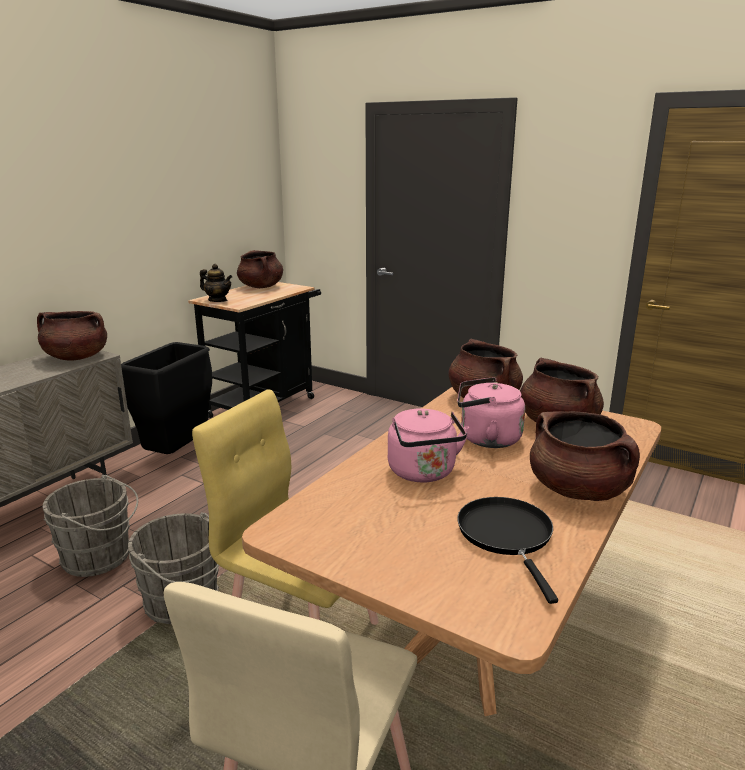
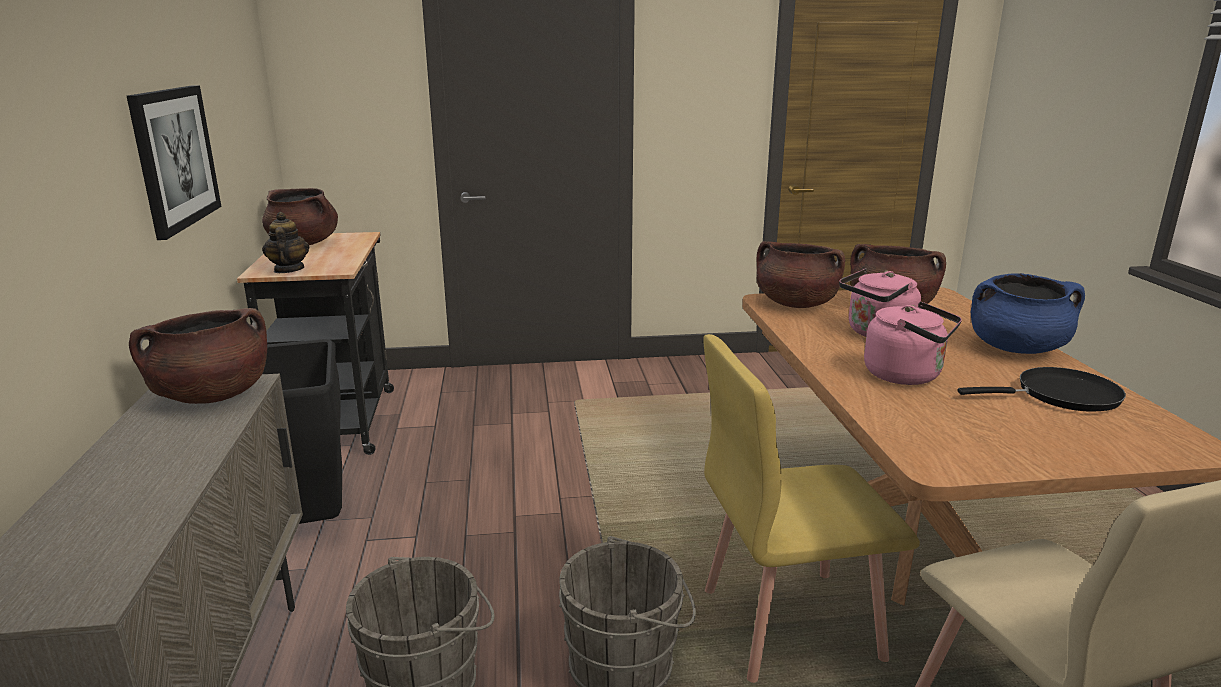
camera: 40 degrees left, 0 degrees up
teapot [200,264,232,302] -> teapot turned 90 degrees counterclockwise [262,212,310,273]
black frying pan [457,497,558,604] -> black frying pan turned 135 degrees clockwise [957,367,1126,411]
brown cooking pot [530,411,640,501] -> blue cooking pot [970,273,1085,354]
none -> picture [127,85,221,240]

